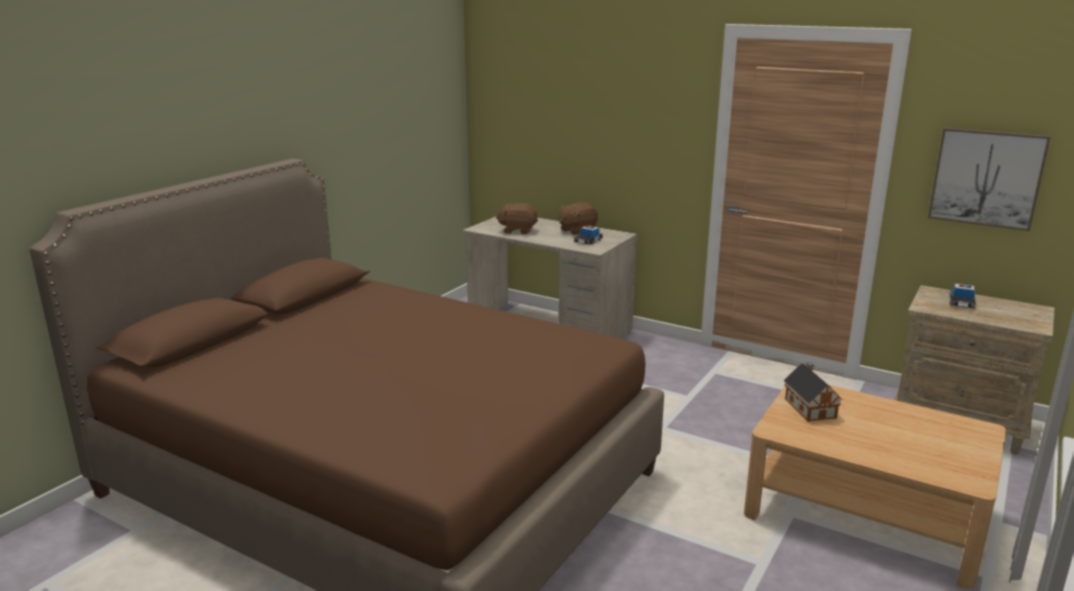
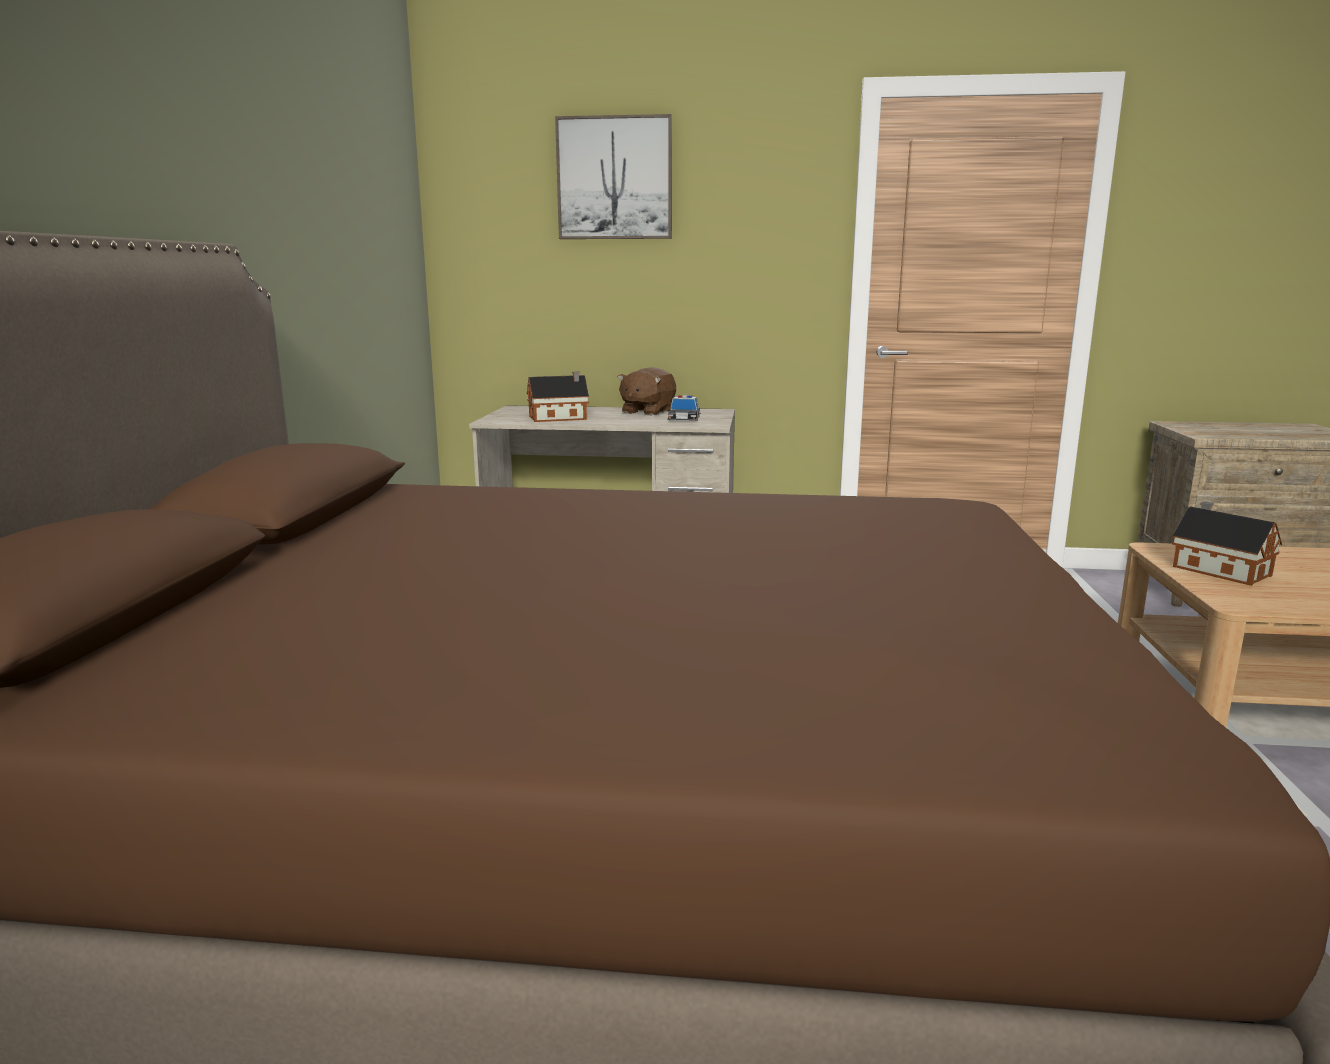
camera: 25 degrees left, 5 degrees down
brown plush toy [496,203,538,234] -> toy house [527,371,589,422]
picture [928,127,1050,231] -> picture moved to [555,114,672,239]
toy car [949,283,976,309] -> none

